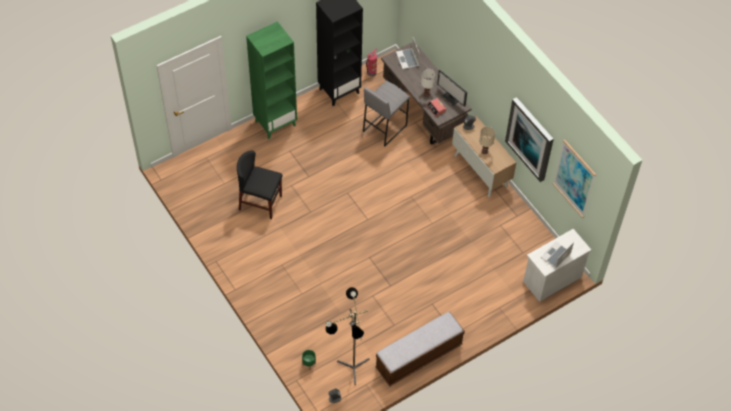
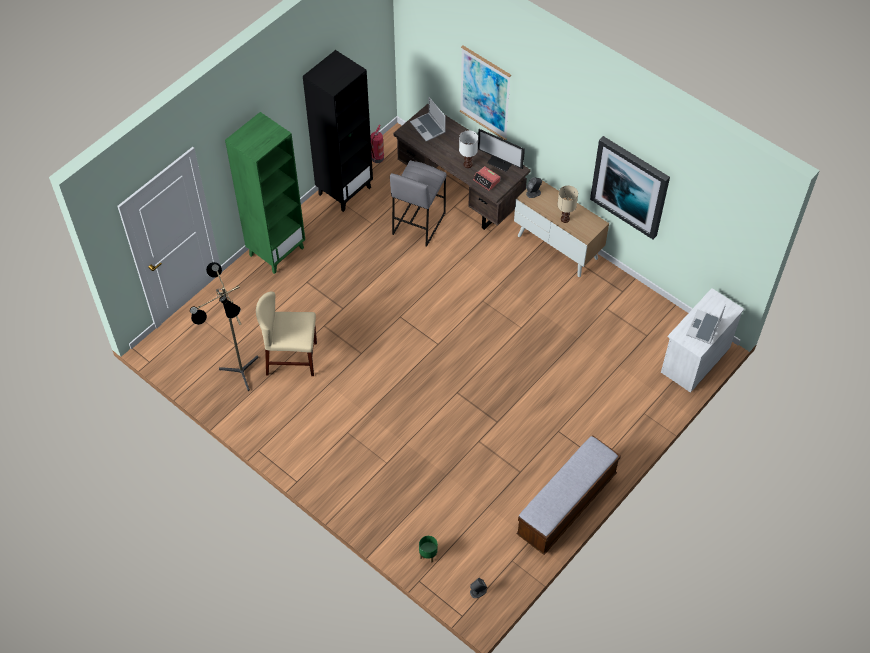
camera: 15 degrees left, 0 degrees up
black chair [237,151,282,219] -> beige chair [256,291,317,376]
floor lamp [325,287,369,385] -> floor lamp moved to [190,262,259,391]
picture [553,139,596,218] -> picture moved to [460,45,511,140]

